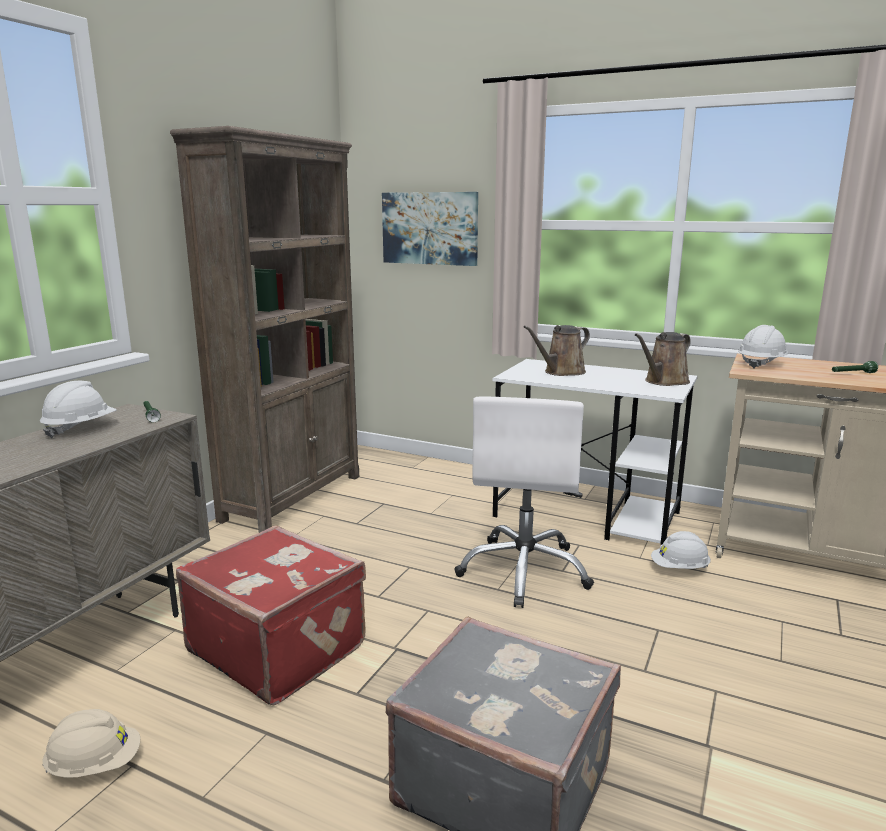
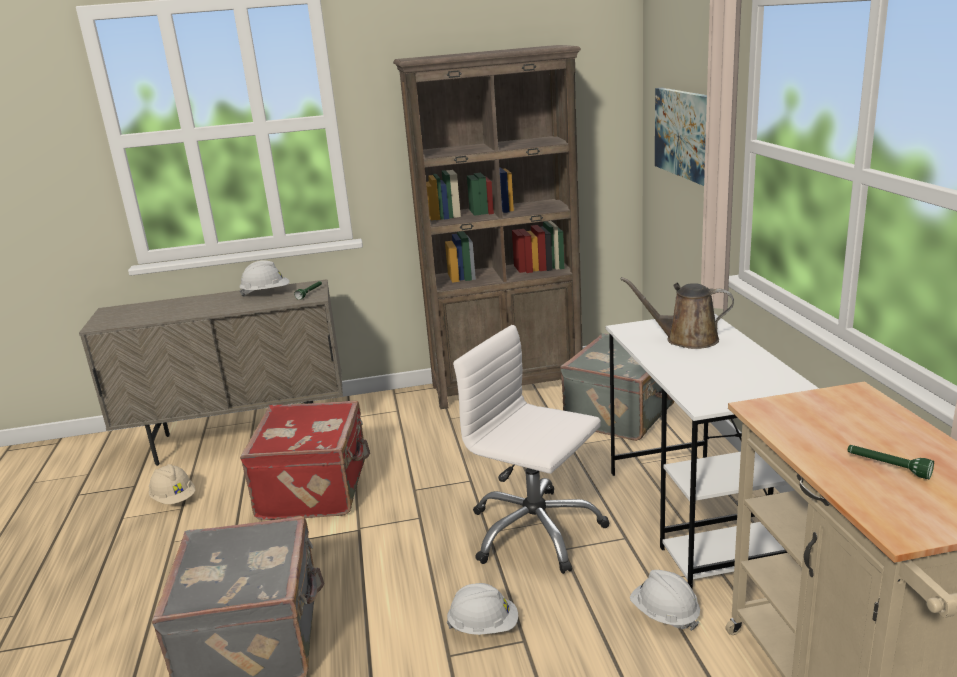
camera: 55 degrees right, 5 degrees up
white office chair [454,397,594,608] -> white office chair turned 60 degrees clockwise [453,325,610,574]
brown watering can [635,332,691,386] -> none
white hard hat [738,325,788,369] -> white hard hat moved to [447,583,518,635]
none -> grey suitcase [560,333,675,441]

